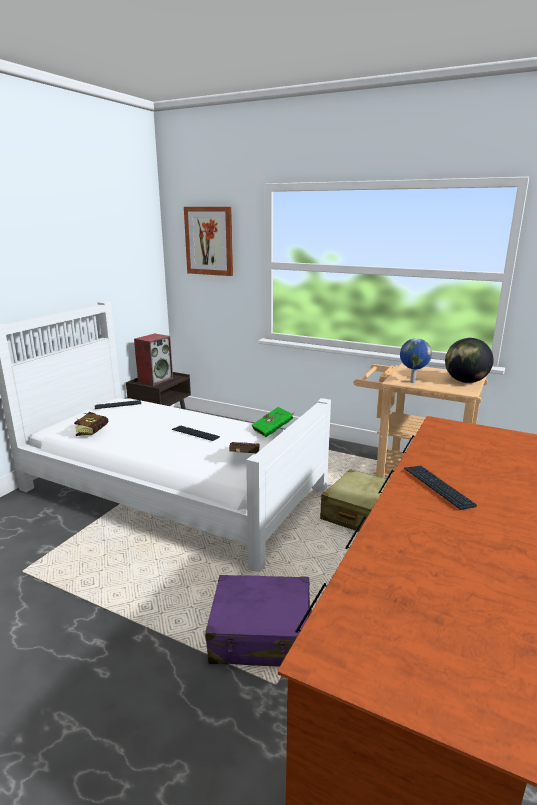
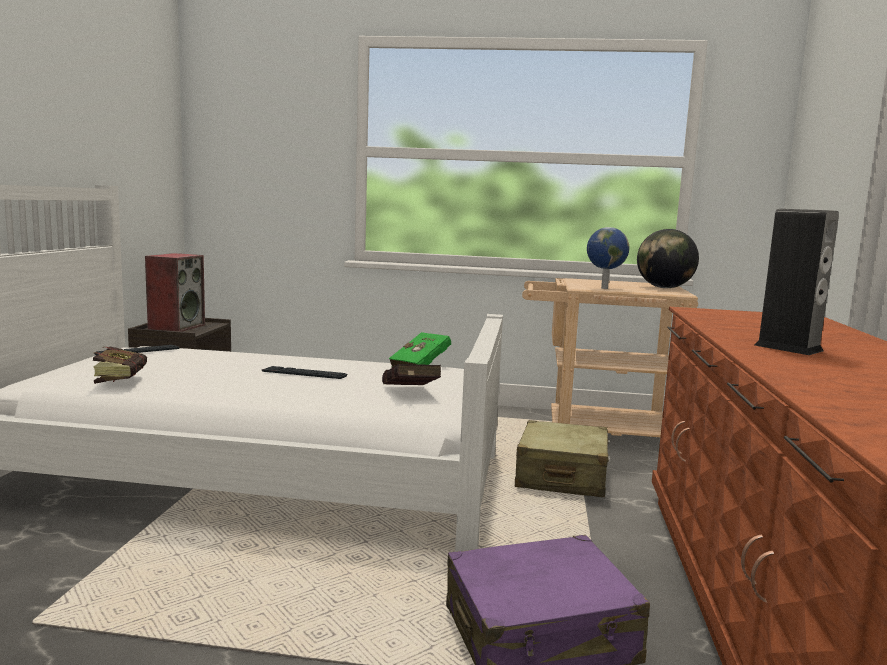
camera: 20 degrees left, 10 degrees down
picture [184,207,233,276] -> none
keyboard [404,466,477,510] -> speaker [754,209,839,355]

